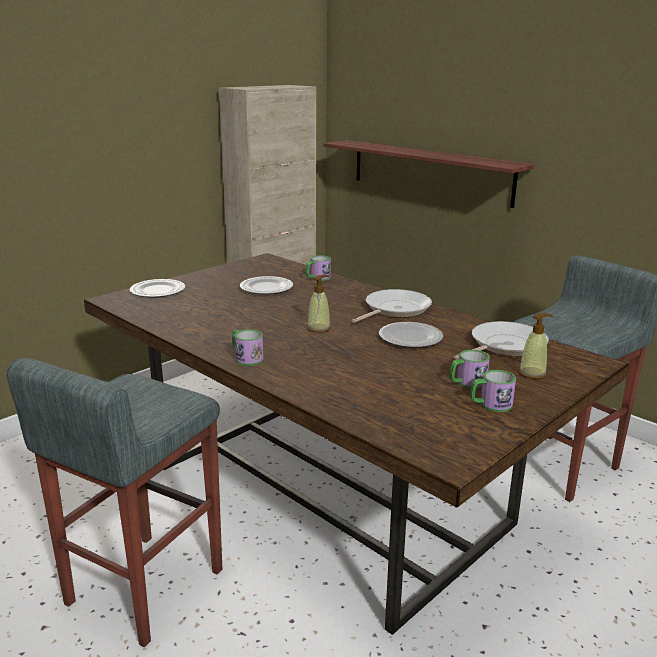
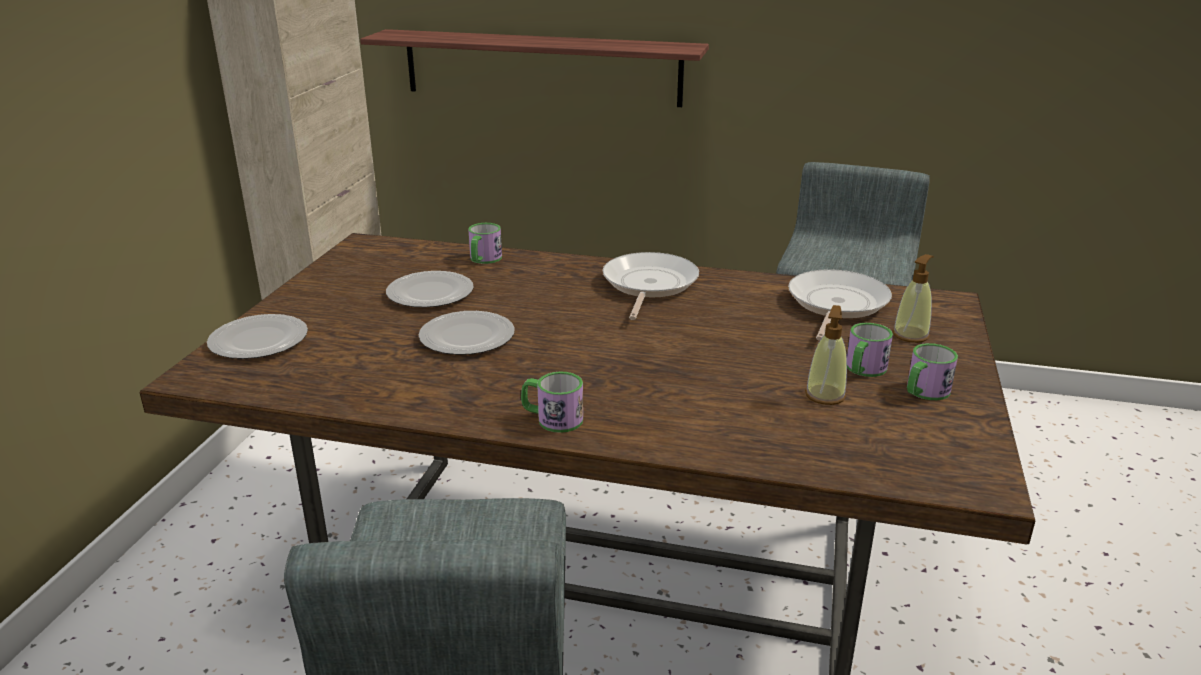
camera: 30 degrees left, 5 degrees up
soap dispenser [307,275,331,333] -> soap dispenser moved to [805,305,847,405]
plate [379,322,443,347] -> plate moved to [419,311,515,355]

